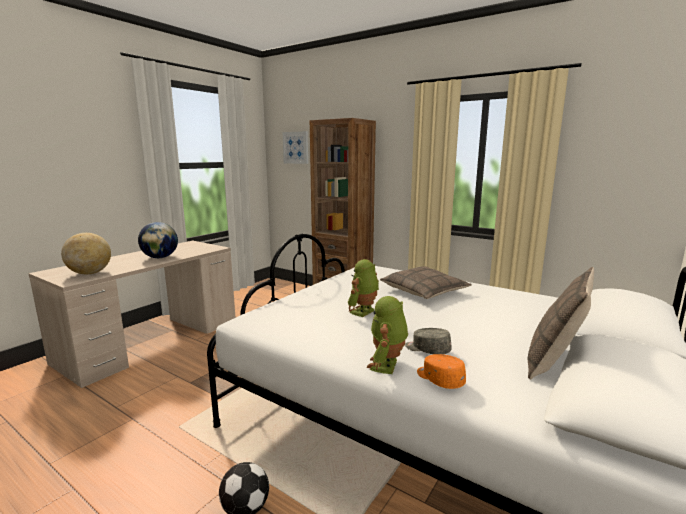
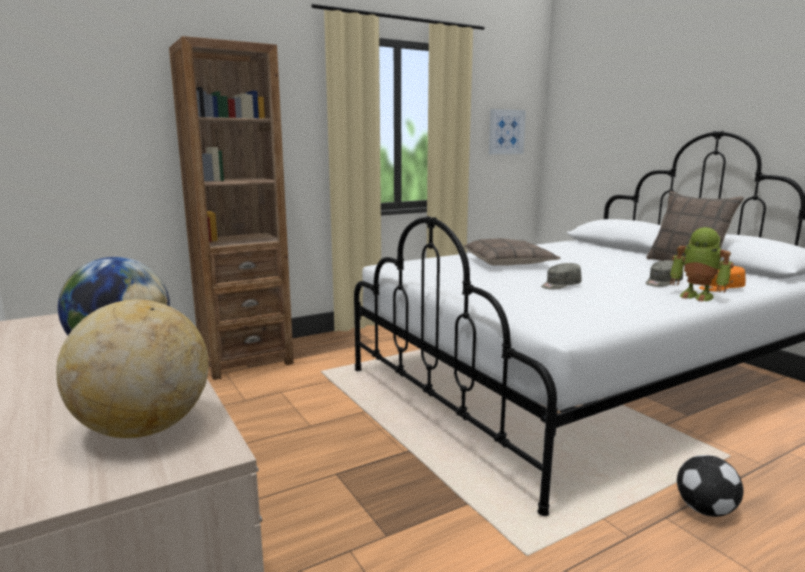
camera: 65 degrees left, 0 degrees up
picture [283,131,308,164] -> picture moved to [489,109,526,154]
toy robot [348,259,379,317] -> grey cap [541,263,581,290]

